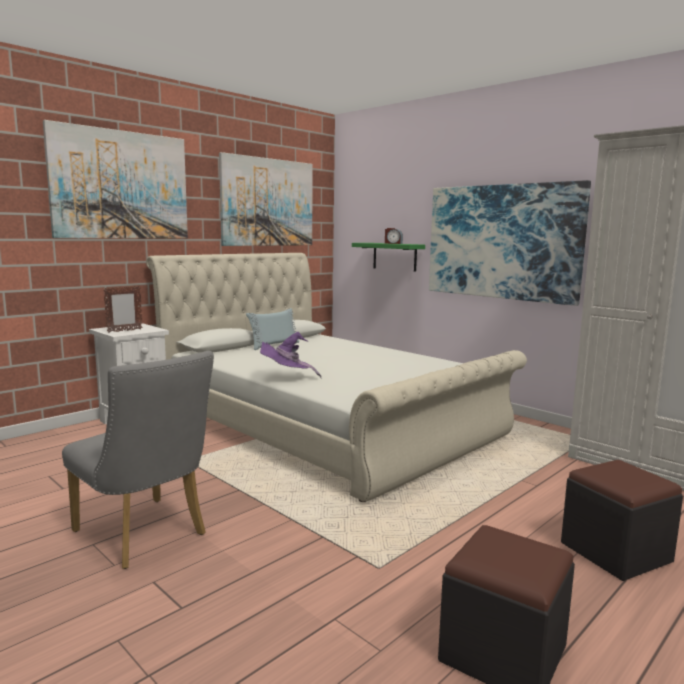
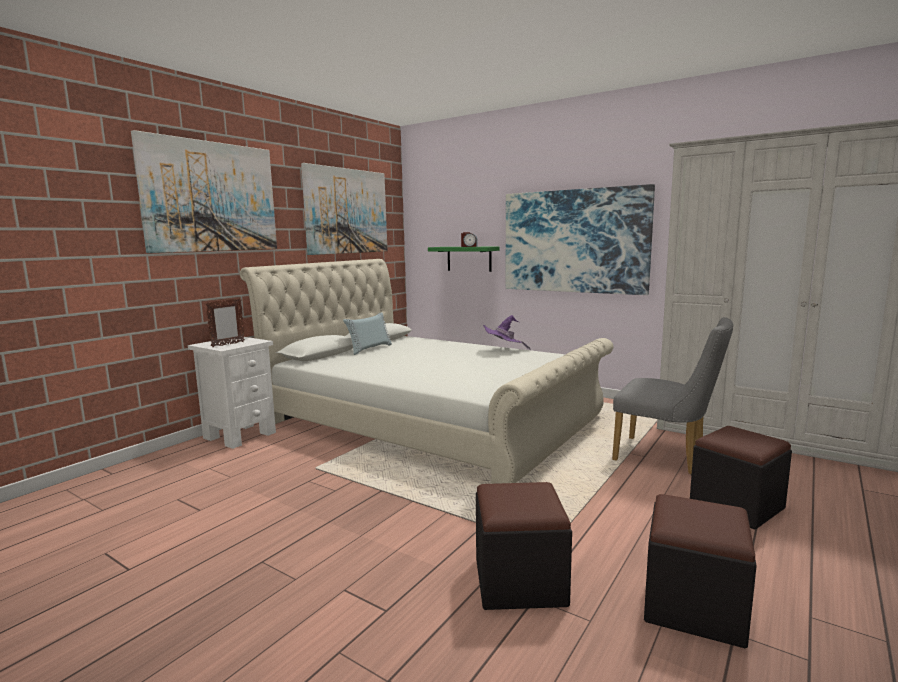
camera: 10 degrees left, 0 degrees up
grey chair [62,351,214,569] -> grey chair moved to [612,317,733,475]
purple hat [260,332,321,378] -> purple hat moved to [483,315,531,350]
none -> black ottoman [476,482,572,610]

